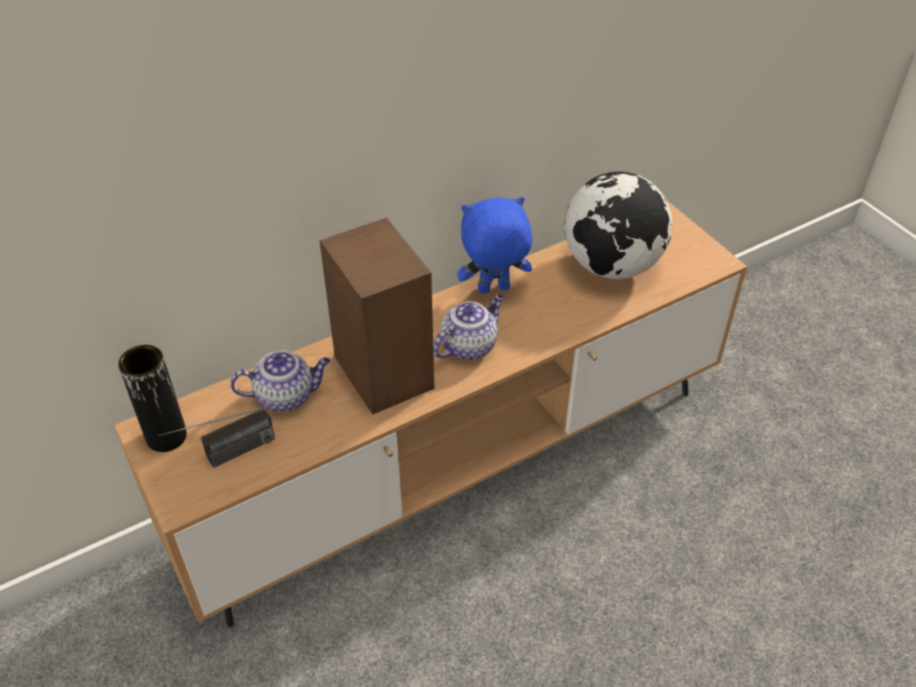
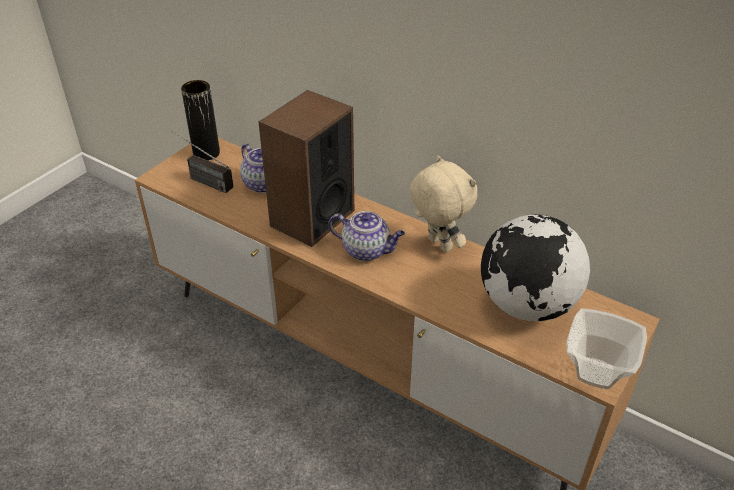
camera: 65 degrees right, 5 degrees down
blue plush toy [457,197,532,294] -> beige plush toy [409,155,478,252]
none -> bowl [567,308,647,389]

